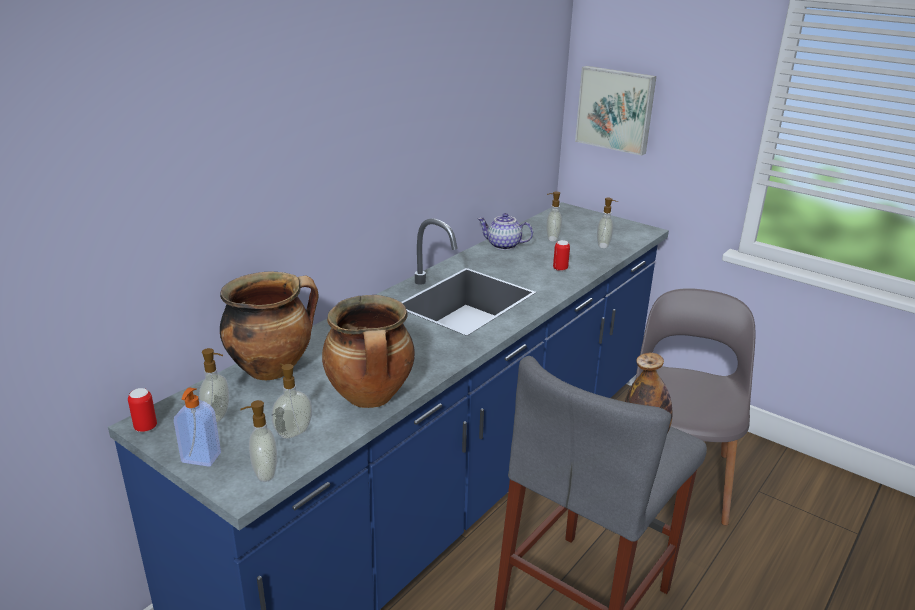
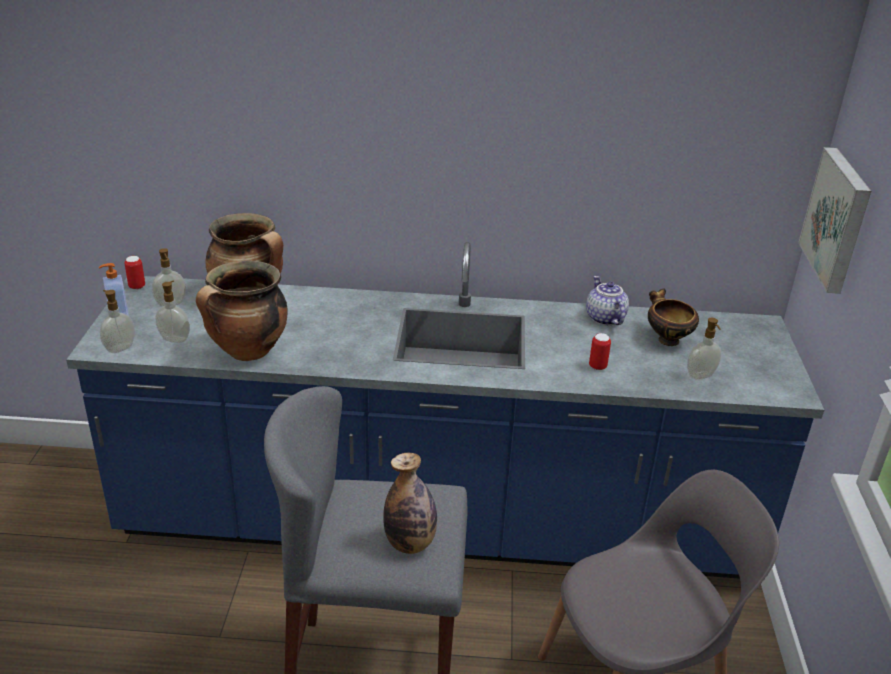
camera: 55 degrees right, 5 degrees up
soap dispenser [546,192,562,242] -> bowl [648,288,699,346]

